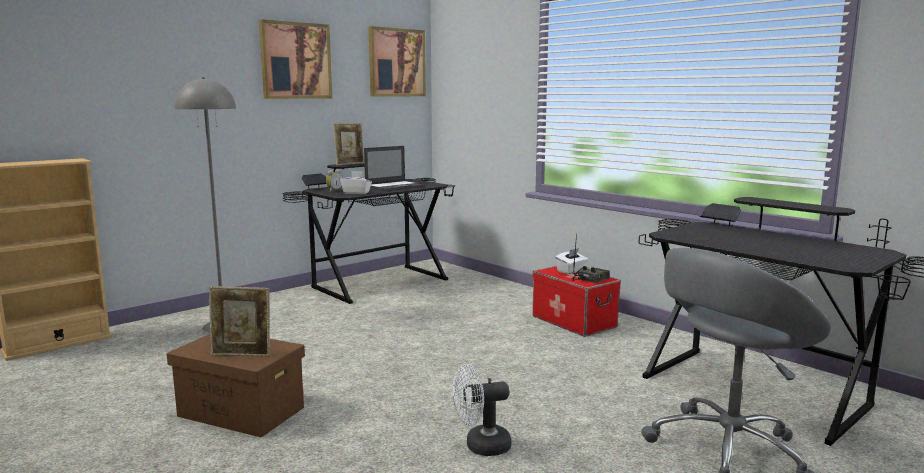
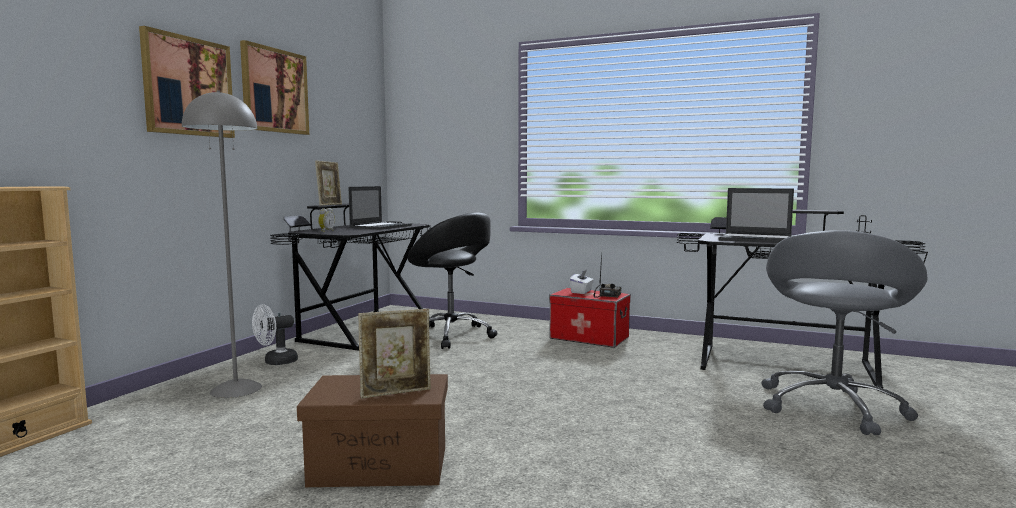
camera: 25 degrees left, 5 degrees down
white tissue box [340,171,372,194] -> none
picture [368,26,426,96] -> picture moved to [139,26,235,138]
white fan [452,364,511,456] -> white fan moved to [252,304,298,365]
none -> black office chair [408,212,498,349]
none -> laptop [719,188,794,243]

